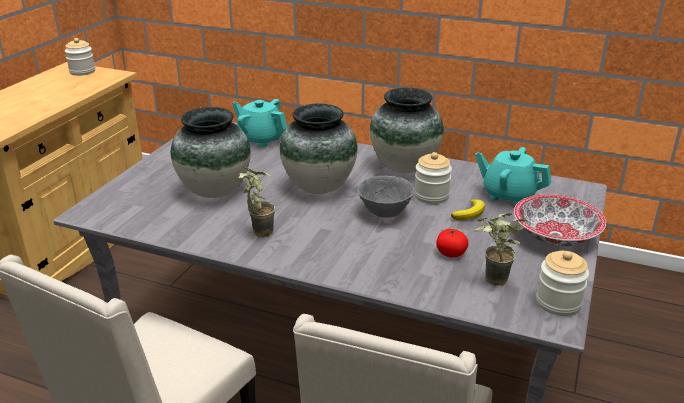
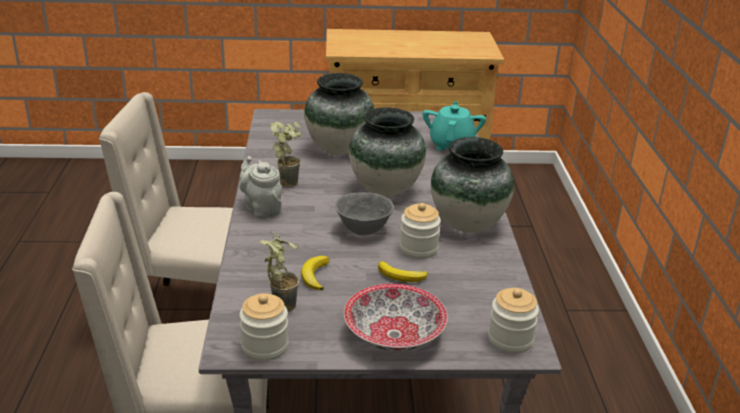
camera: 65 degrees right, 0 degrees up
jar [65,38,95,76] -> jar moved to [488,288,539,354]
tomato [436,229,469,257] -> banana [301,256,330,290]
turquoise teapot [475,147,551,205] -> none
none -> grey teapot [240,156,282,219]

